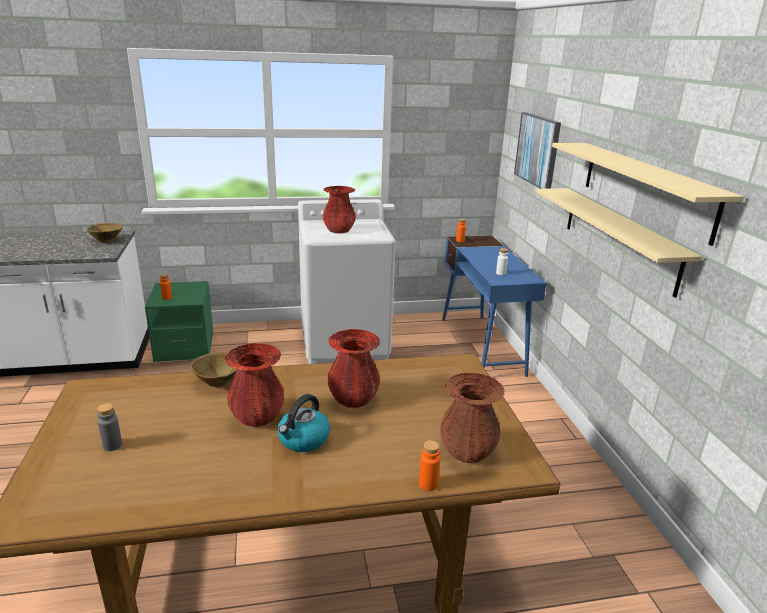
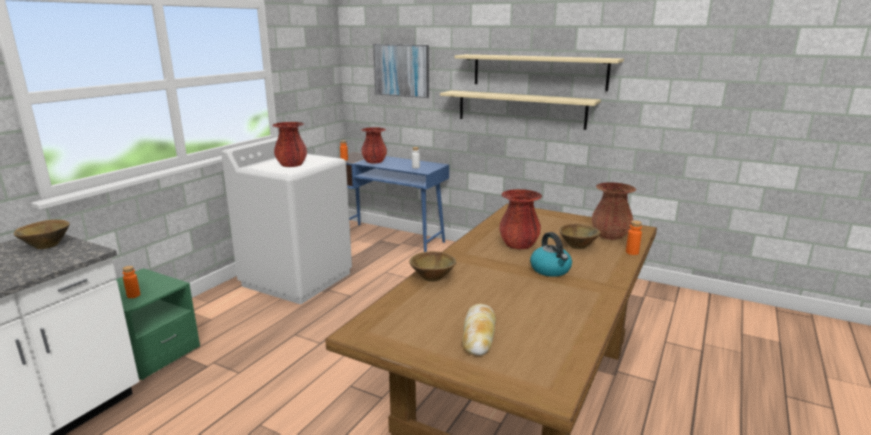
camera: 50 degrees left, 5 degrees down
grey bottle [97,403,122,451] -> bread [462,304,496,356]
red vase [225,343,284,427] -> red vase moved to [361,127,387,163]
none -> brown bowl [559,224,601,249]

